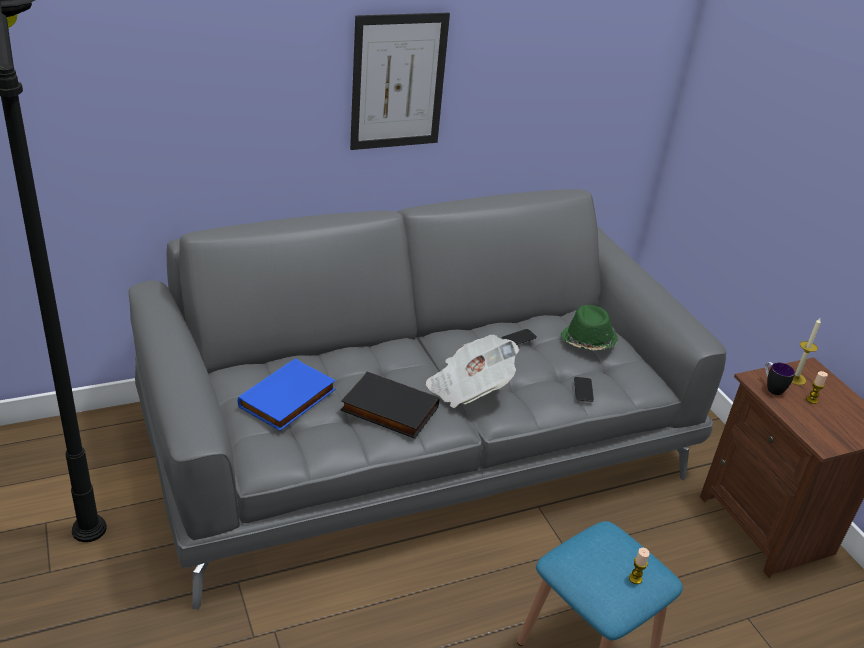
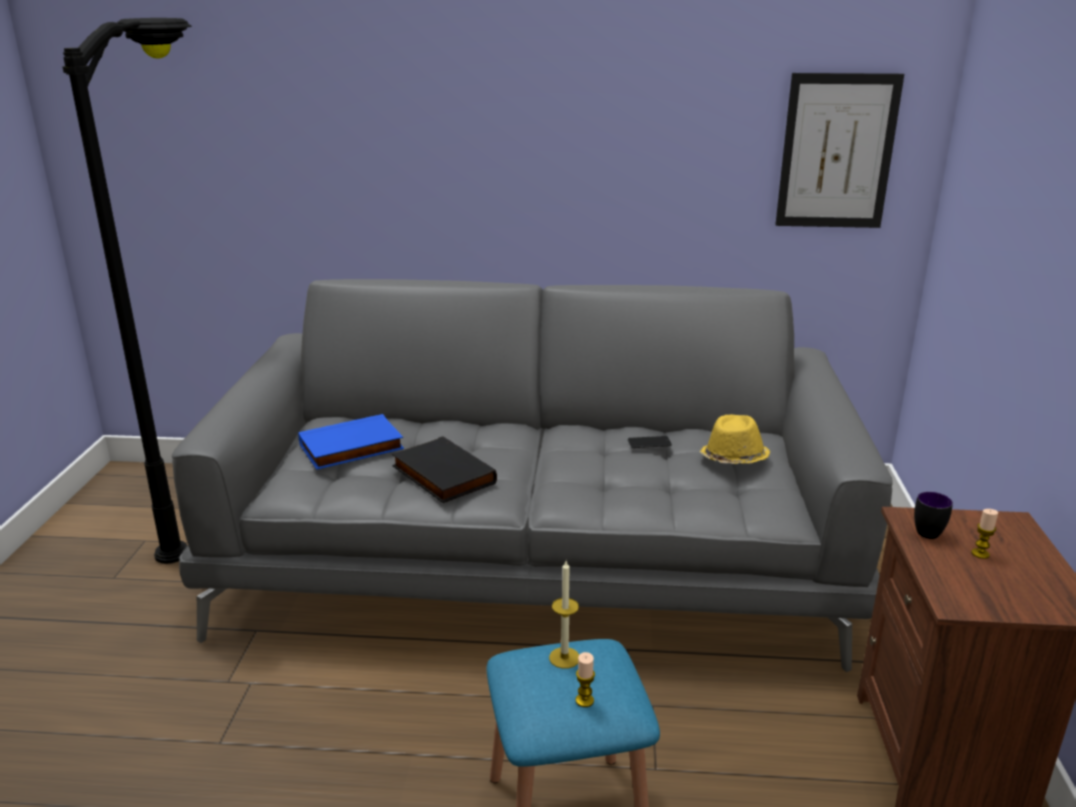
camera: 30 degrees right, 10 degrees down
picture [350,13,450,150] -> picture moved to [775,73,904,228]
newspaper [426,335,519,408] -> none
green hat [560,305,618,350] -> yellow hat [699,415,771,464]
phone [574,377,594,402] -> none
candle [792,317,821,385] -> candle moved to [549,561,579,669]

